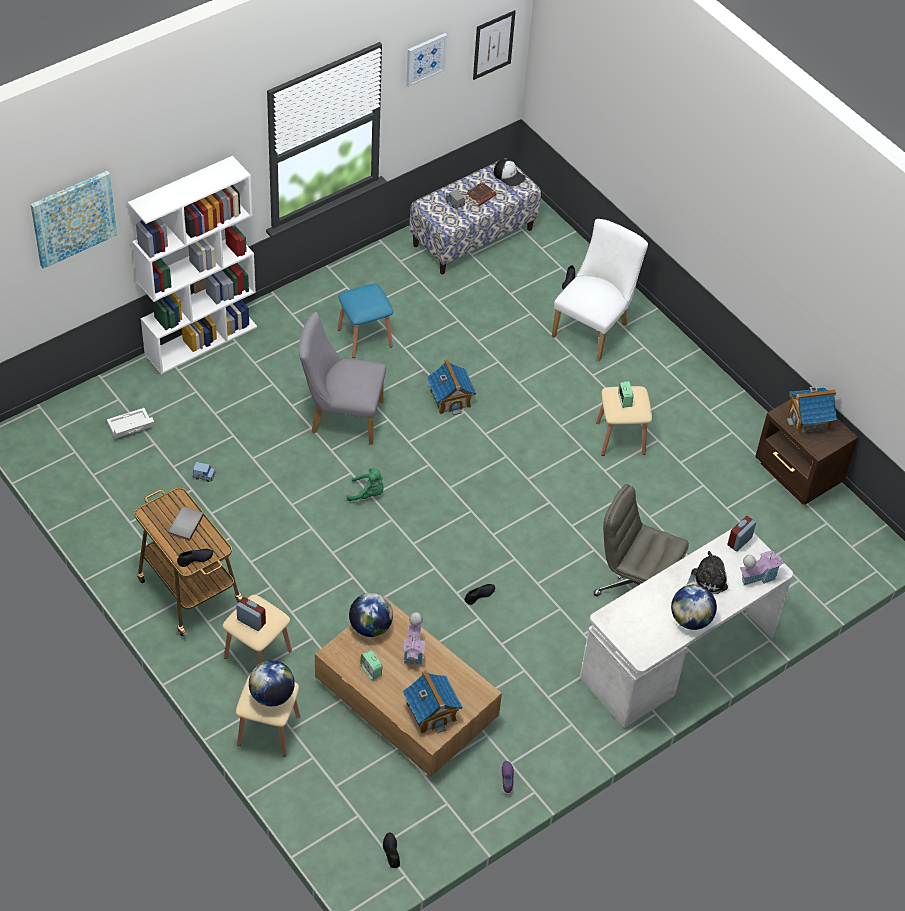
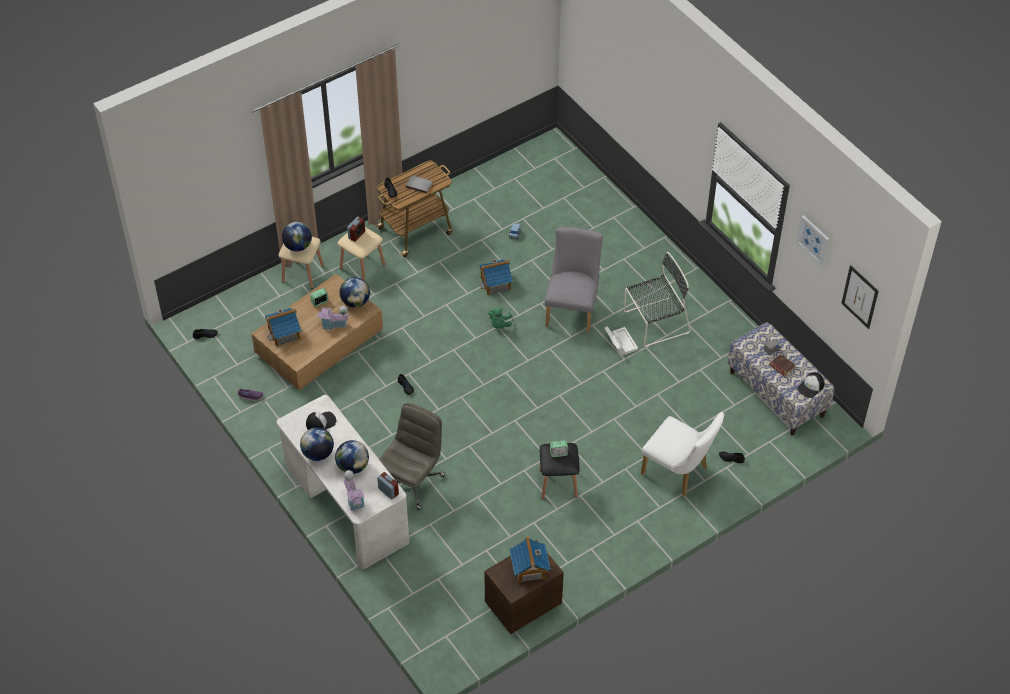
camera: 95 degrees right, 0 degrees up
picture [31,171,117,269] -> none
white storage box [107,408,154,439] -> white storage box moved to [605,326,638,355]
white bookcase [128,156,257,374] -> none
blue stool [338,284,393,358] -> black chair [624,252,691,347]
toy house [427,360,476,415] -> toy house moved to [479,259,513,295]
beige stool [596,386,652,456] -> black stool [539,443,579,499]
plush toy [683,551,728,594] -> globe [335,440,369,474]
none -> cap [306,412,336,430]

